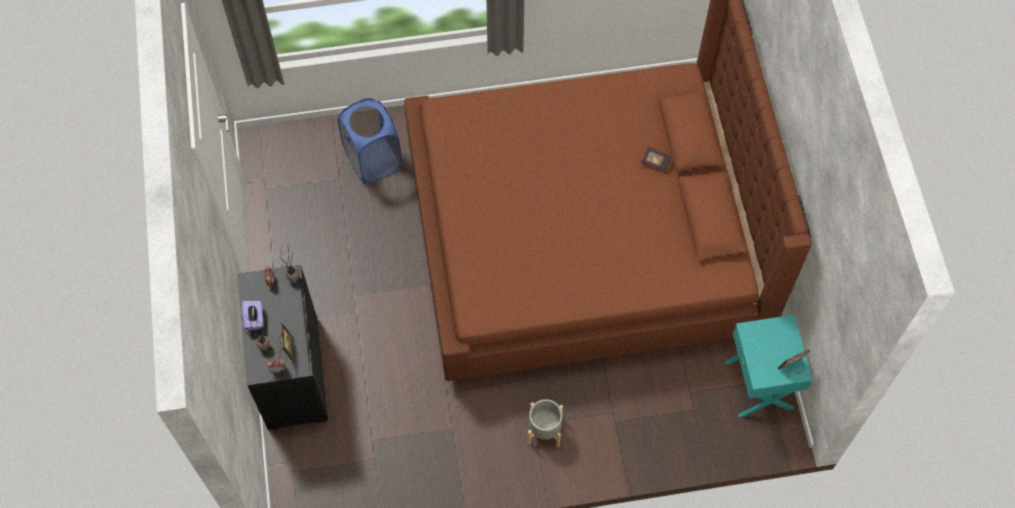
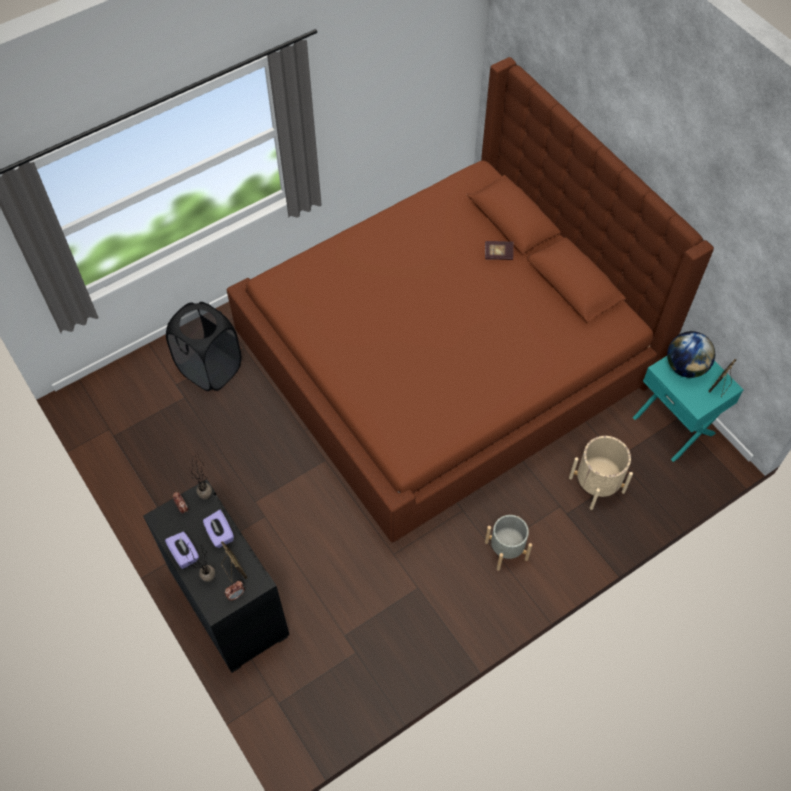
camera: 25 degrees left, 5 degrees down
blue laundry basket [338,98,402,183] -> black laundry basket [166,302,241,391]
none -> purple tissue box [203,510,234,548]
none -> beige planter [569,436,633,510]
none -> globe [667,331,715,378]

